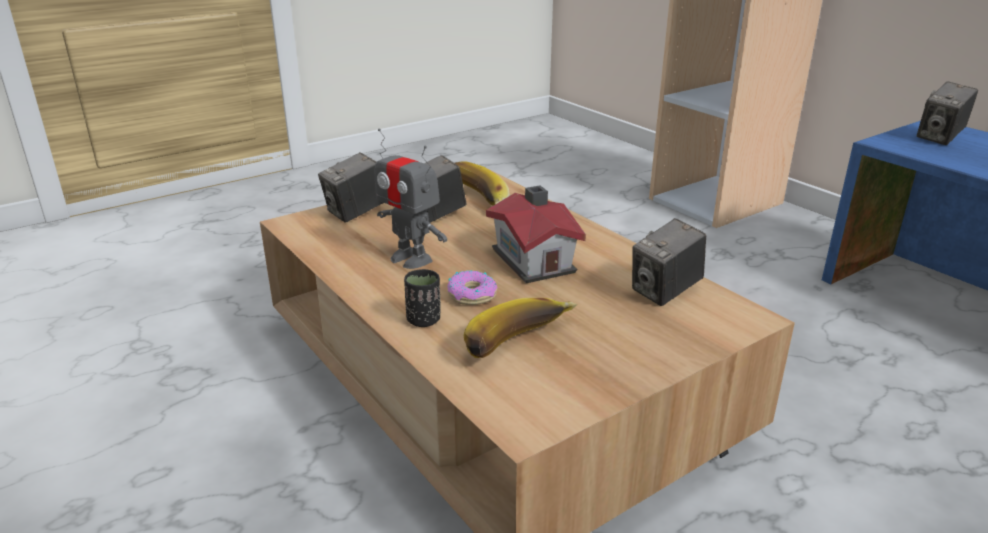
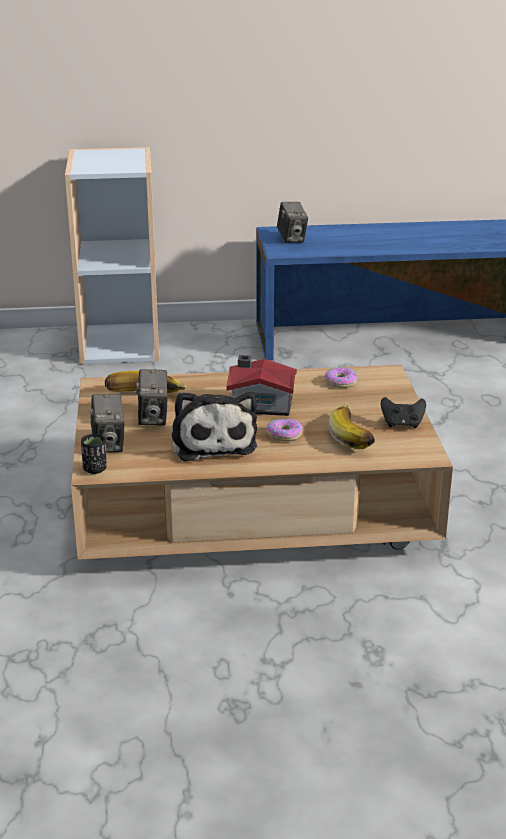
camera: 60 degrees left, 0 degrees up
toy robot [374,129,447,269] -> plush toy [172,392,257,462]
black cup [404,269,440,327] -> black cup moved to [81,434,107,474]
camera [632,218,706,306] -> donut [324,367,357,388]
none -> black game controller [381,397,426,428]

